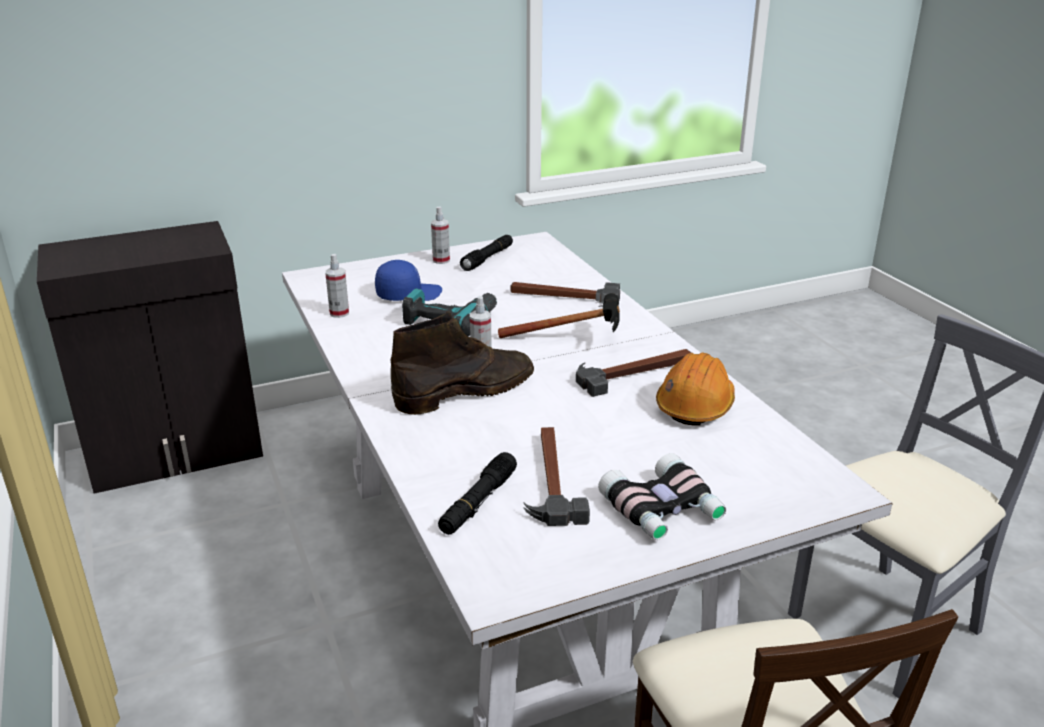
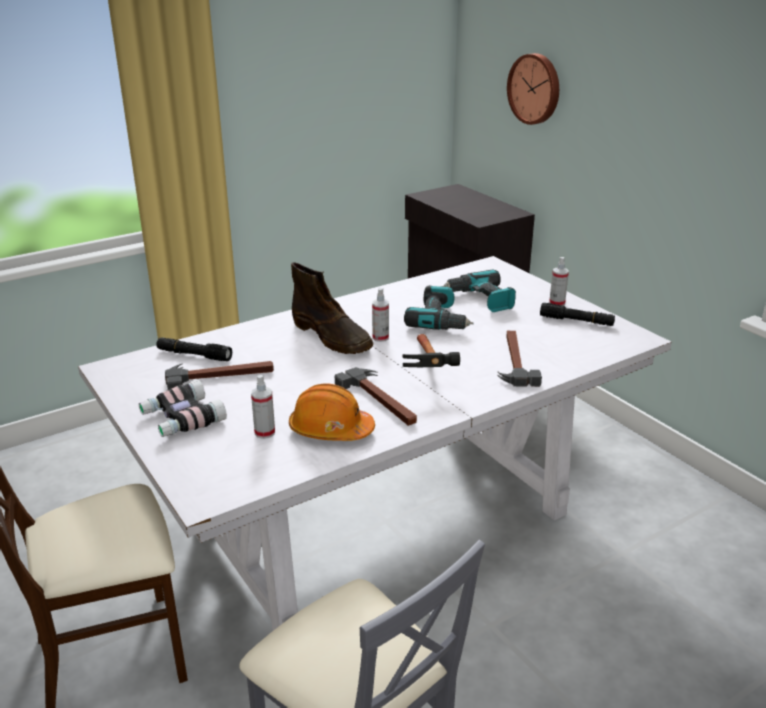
camera: 80 degrees right, 0 degrees up
spray bottle [325,254,349,318] -> spray bottle moved to [251,375,275,439]
blue cap [375,260,442,301] -> power drill [441,269,516,312]
none -> wall clock [507,53,559,125]

